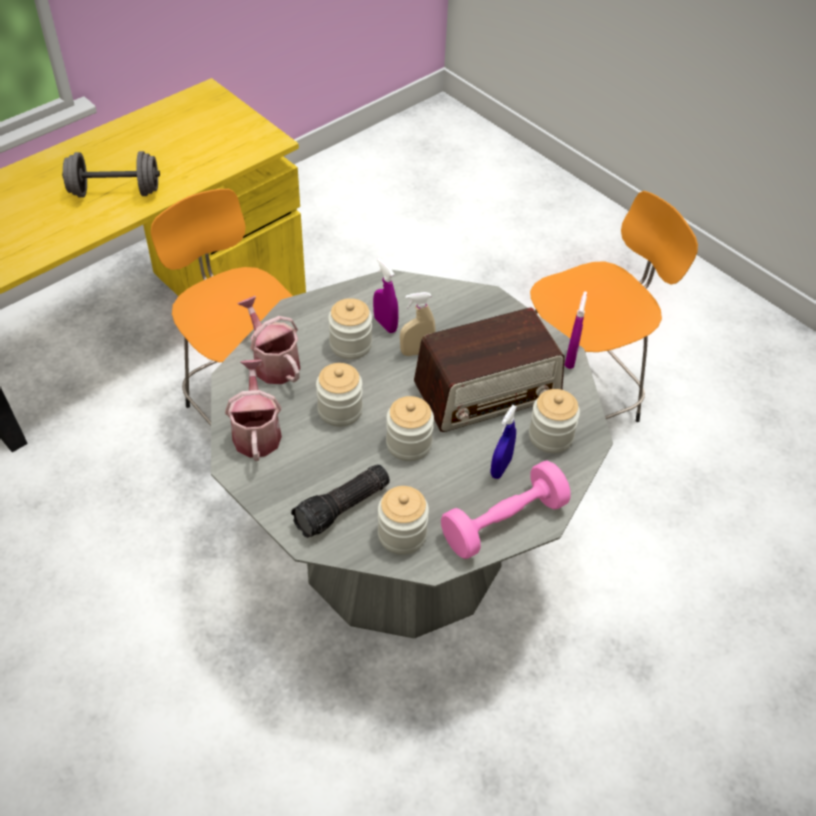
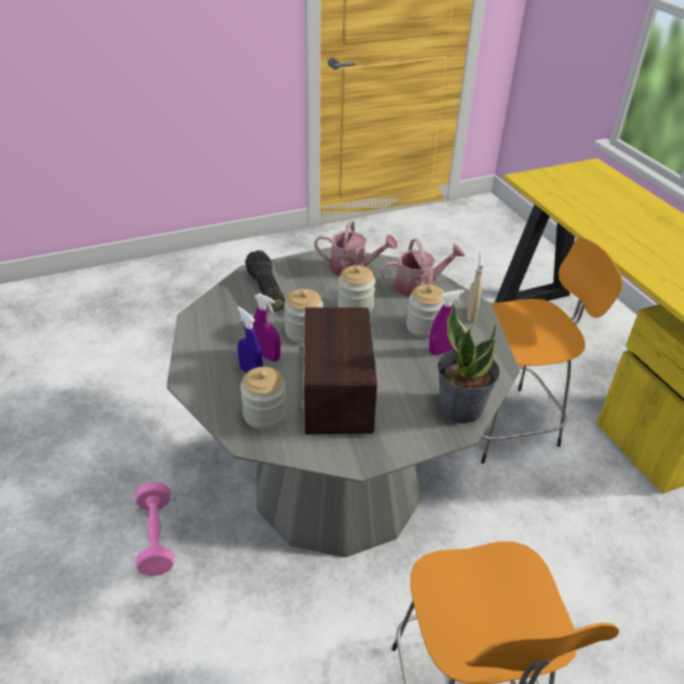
camera: 110 degrees right, 10 degrees down
grey dumbbell [62,151,160,198] -> none
jar [378,486,429,555] -> none
beige spray bottle [400,292,436,356] -> beige spray bottle moved to [467,251,484,323]
pink dumbbell [441,460,571,559] -> pink dumbbell moved to [136,482,174,576]
purple spray bottle [564,291,587,369] -> purple spray bottle moved to [253,293,281,362]
none -> potted plant [438,304,500,424]

